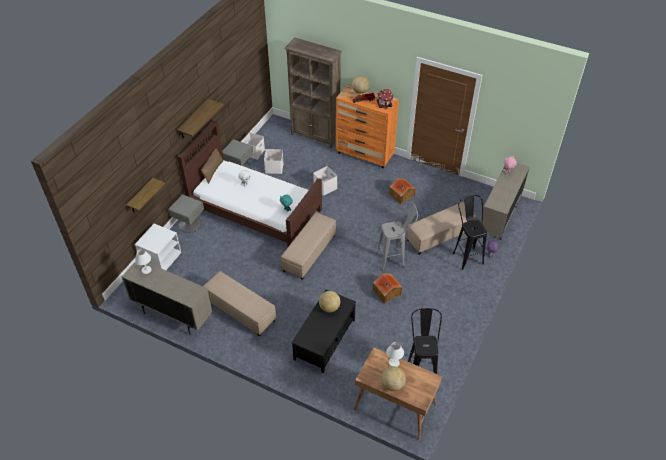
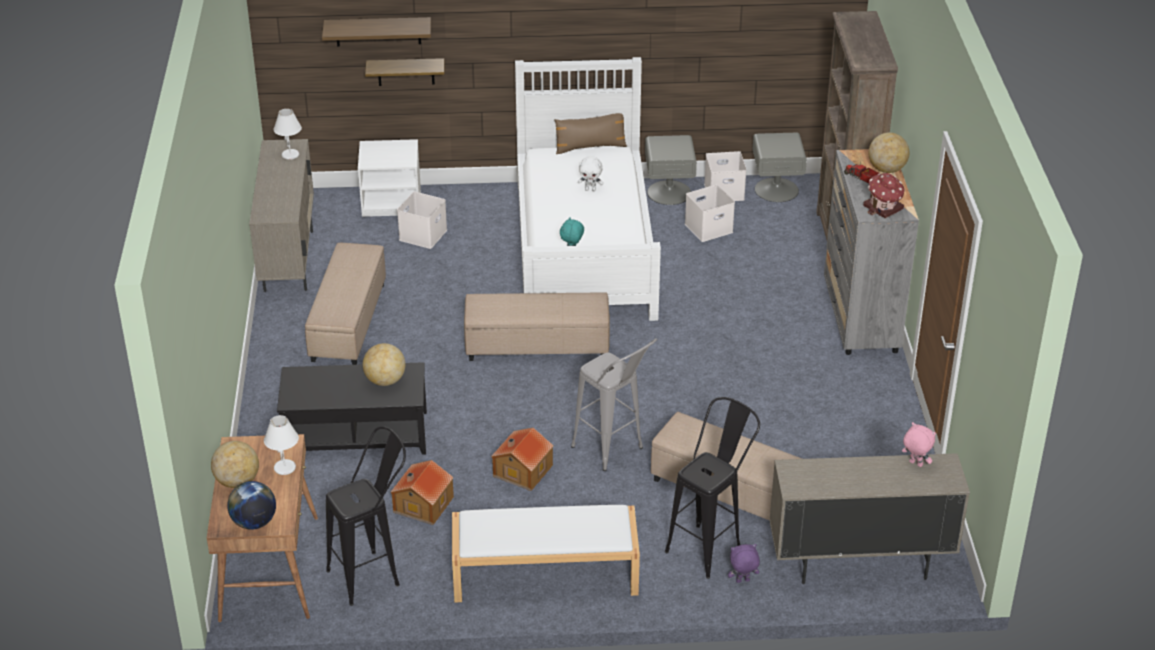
camera: 60 degrees right, 10 degrees down
grey nightstand [169,194,204,233] -> grey nightstand moved to [753,133,807,202]
shelf [177,99,223,138] -> shelf moved to [322,17,431,46]
brown bed [177,119,322,247] -> white bed [515,57,661,321]
white storage box [313,166,337,196] -> white storage box moved to [397,191,447,249]
orange dresser [336,84,399,168] -> grey dresser [824,149,919,355]
toy house [389,178,416,204] -> toy house moved to [391,460,454,525]
none -> globe [227,481,276,530]
none -> white bench [452,505,640,602]

